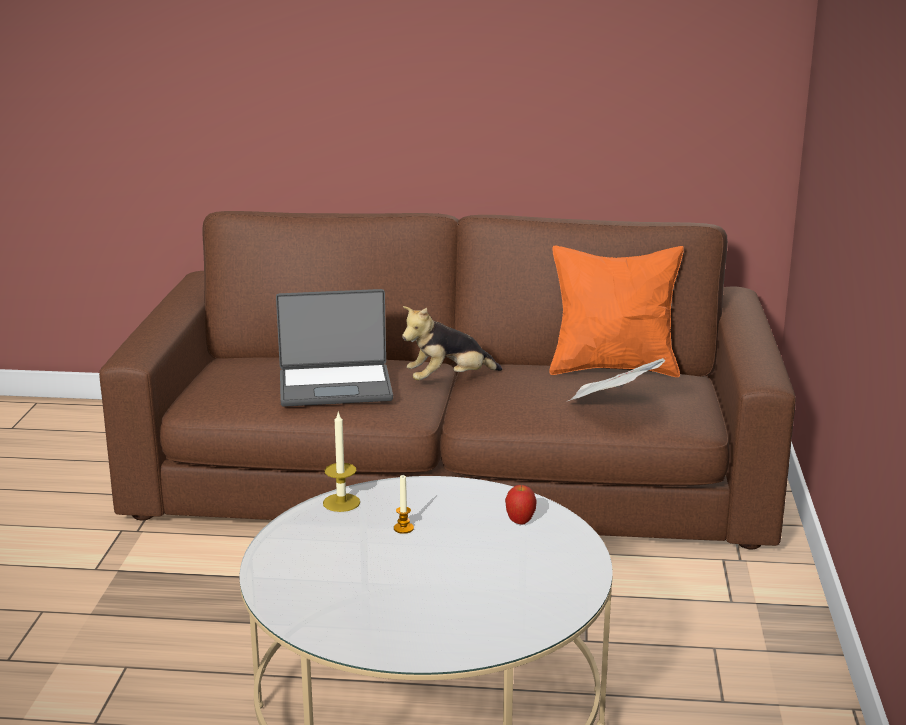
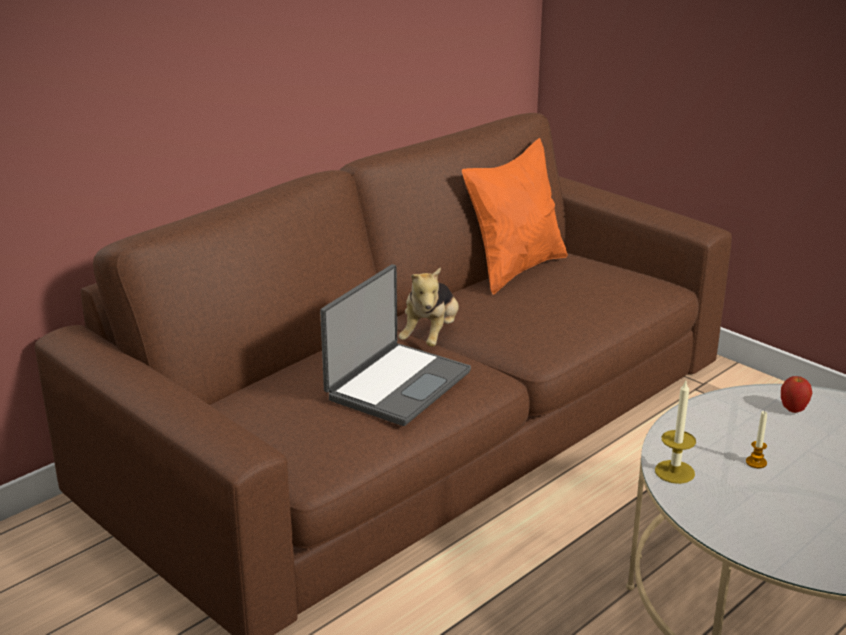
camera: 50 degrees left, 5 degrees up
newspaper [568,358,665,401] -> none

